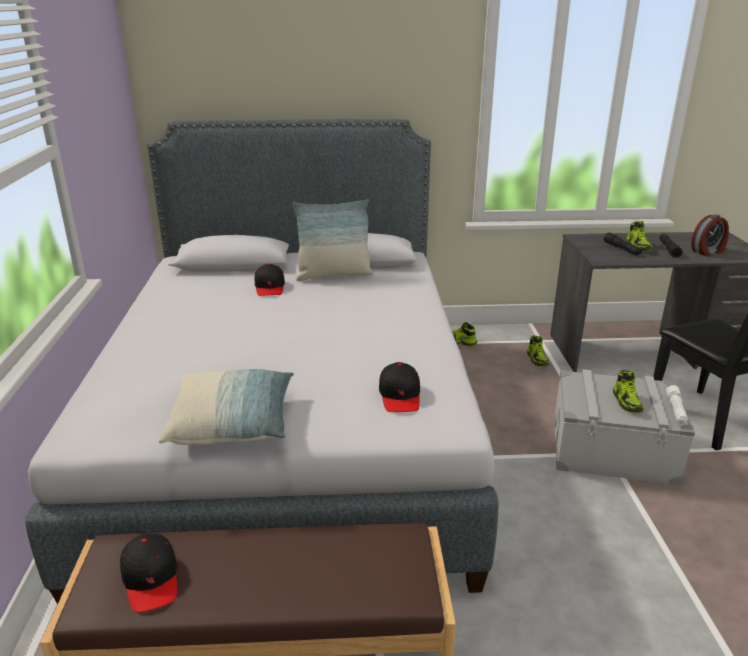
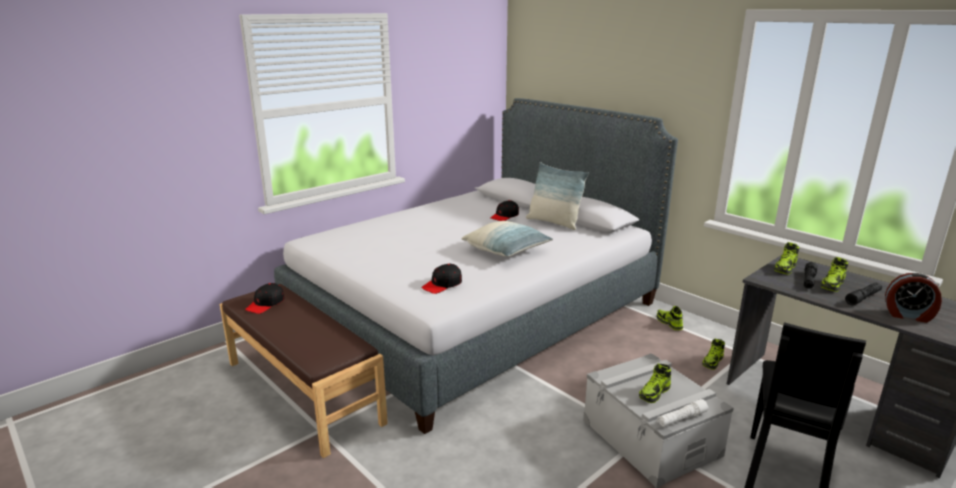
camera: 50 degrees right, 5 degrees down
pillow [159,369,294,445] -> pillow moved to [461,221,553,257]
none -> shoe [774,242,799,275]

